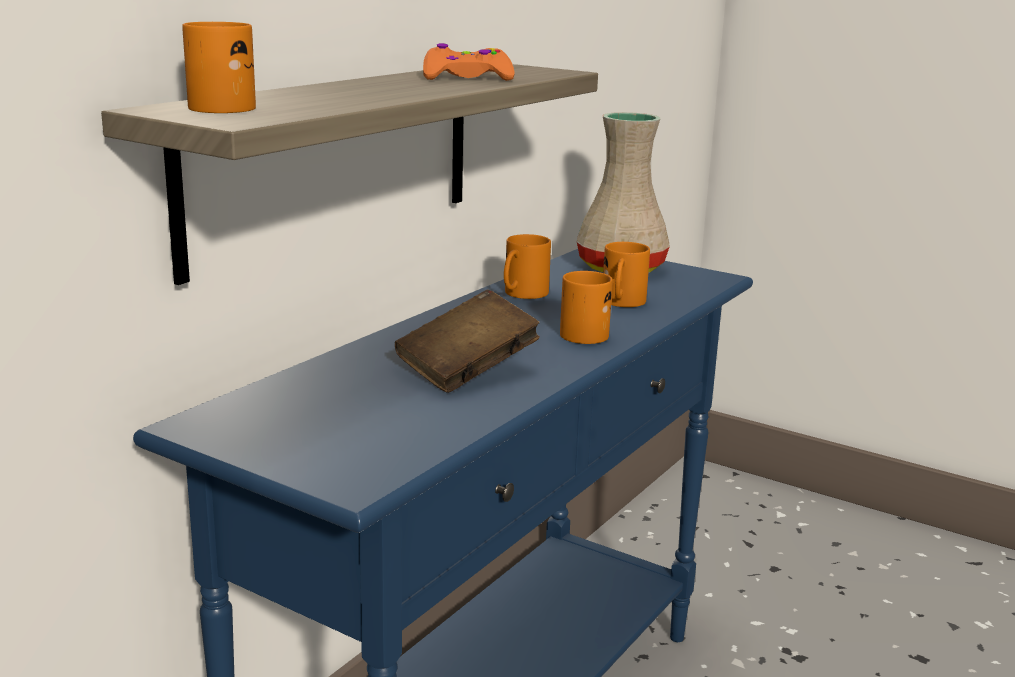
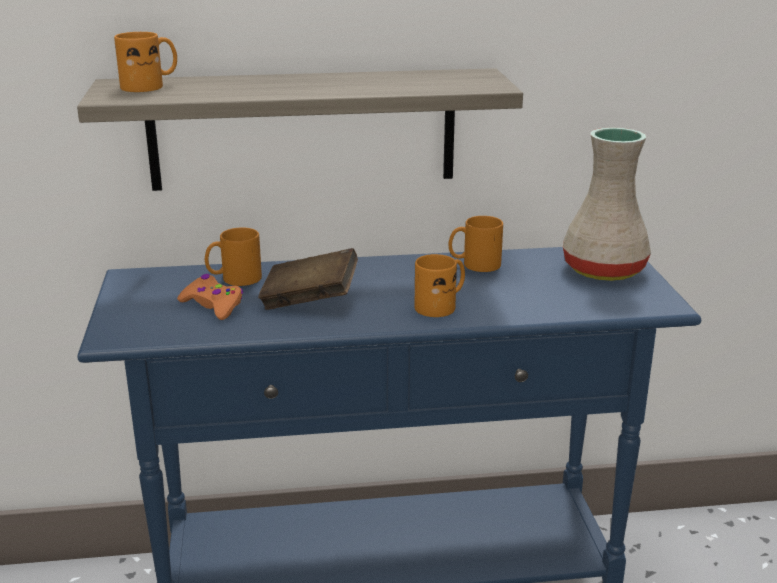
camera: 50 degrees right, 5 degrees up
orange game controller [423,43,514,81] -> orange game controller moved to [177,274,243,320]
orange mug [603,242,650,307] -> orange mug moved to [205,228,262,286]

